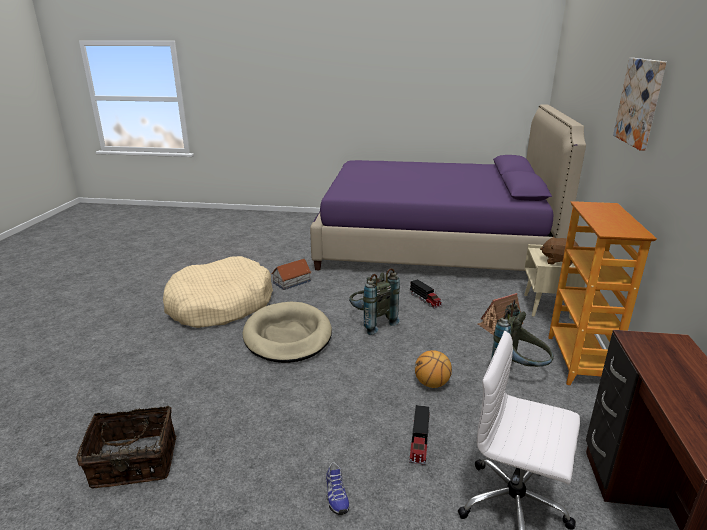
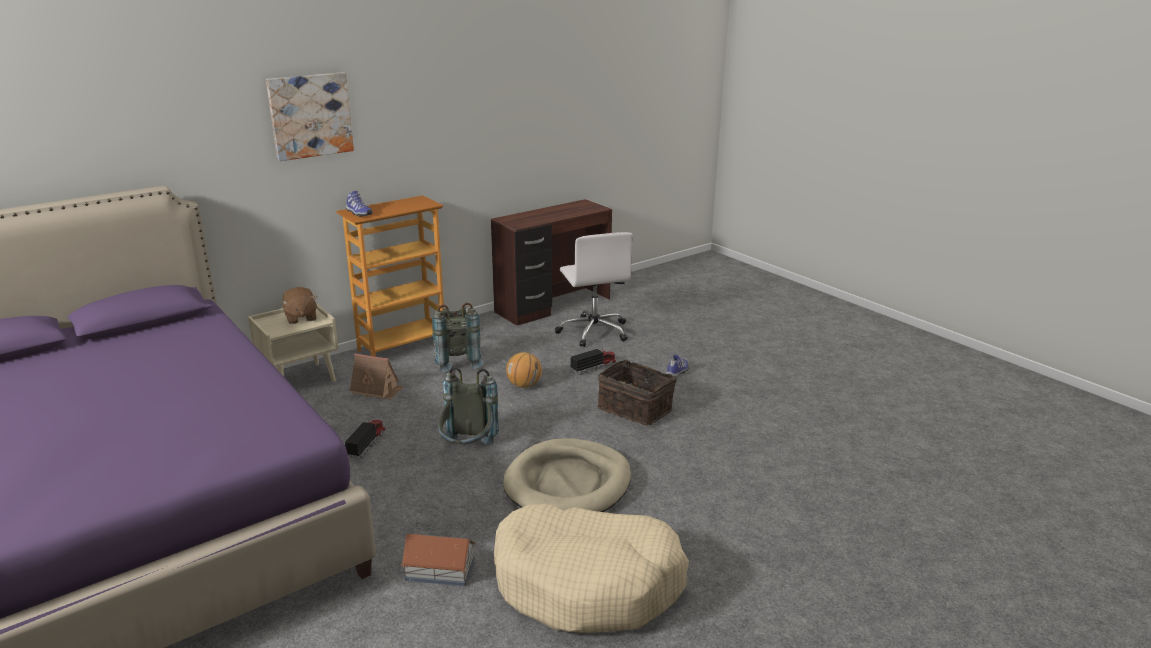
camera: 135 degrees left, 0 degrees up
basket [76,405,177,489] -> basket moved to [597,359,677,426]
none -> shoe [346,191,372,217]

